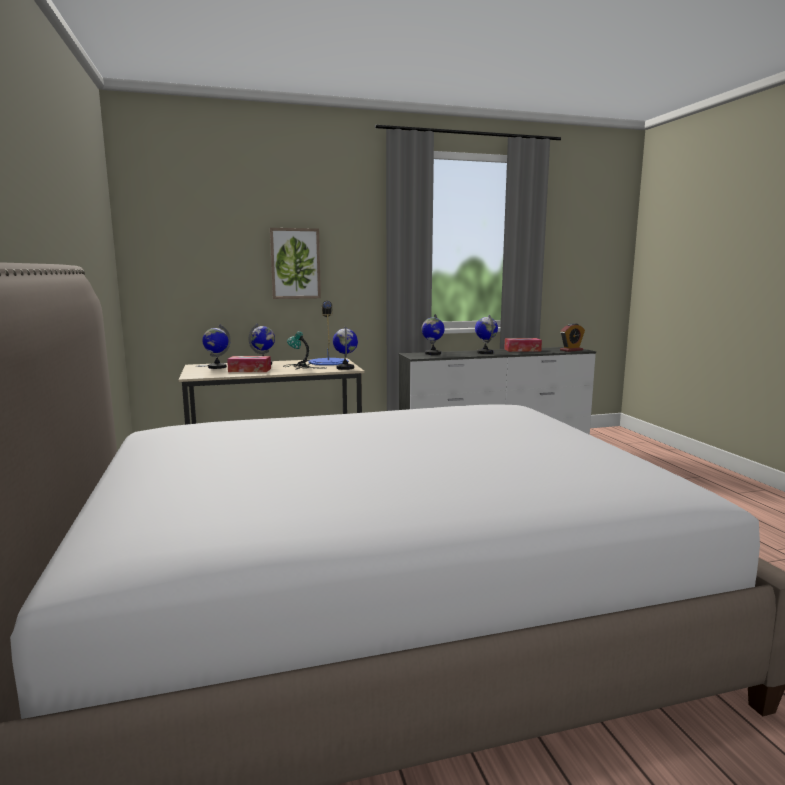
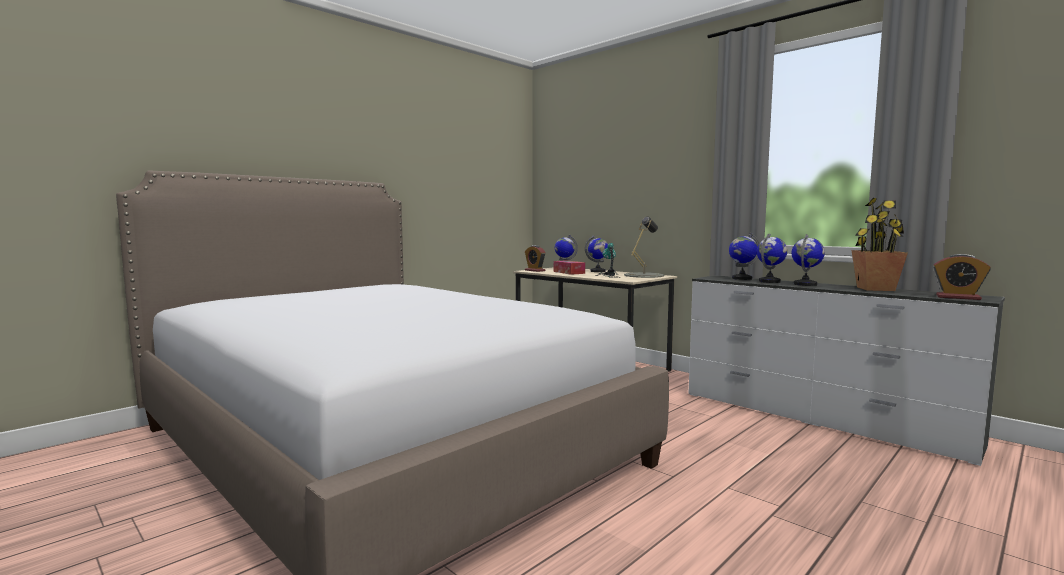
camera: 60 degrees right, 5 degrees down
picture [270,228,321,299] -> none
blue table lamp [308,301,349,365] -> grey table lamp [624,216,664,278]
globe [333,326,358,370] -> globe moved to [757,234,787,283]
tissue box [504,338,542,352] -> potted plant [851,198,908,291]
none -> alarm clock [525,245,546,272]

